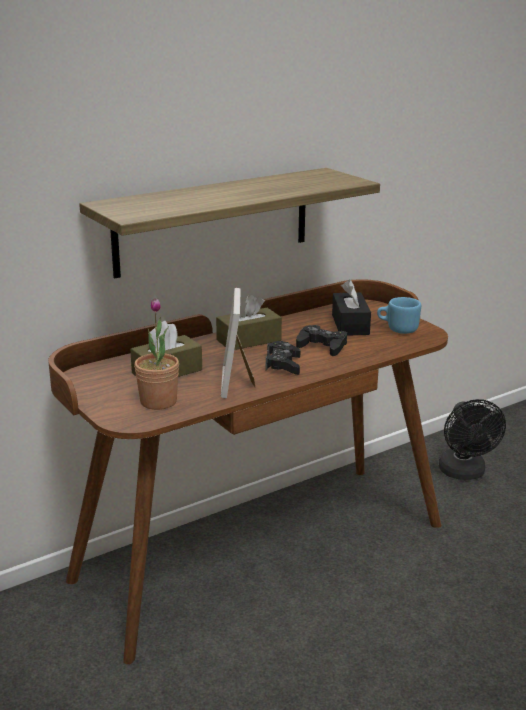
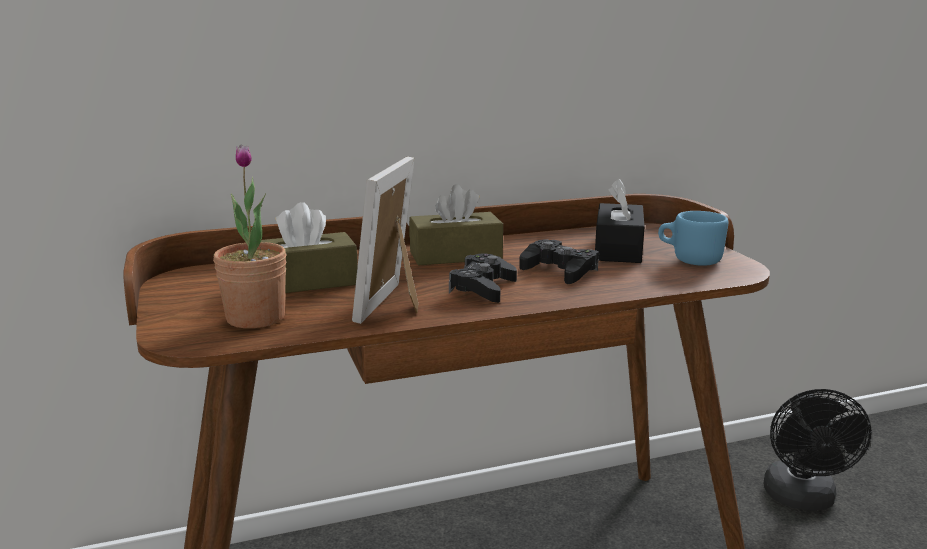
camera: 15 degrees right, 5 degrees down
shelf [79,168,380,278] -> none

